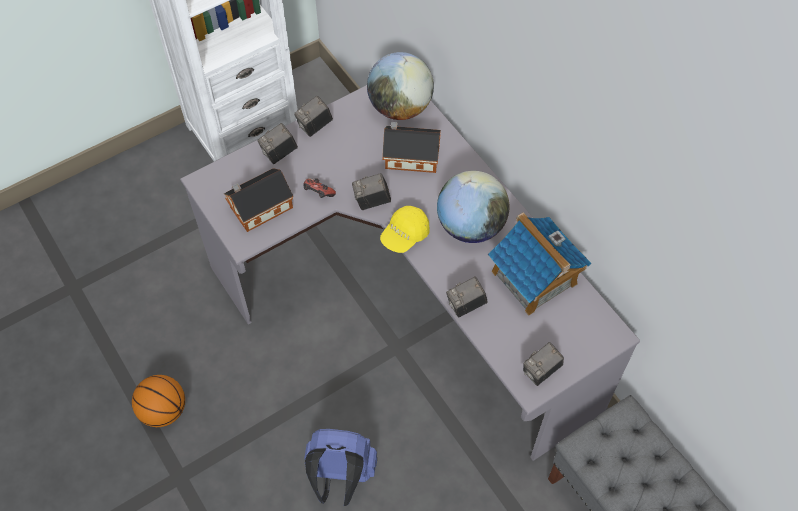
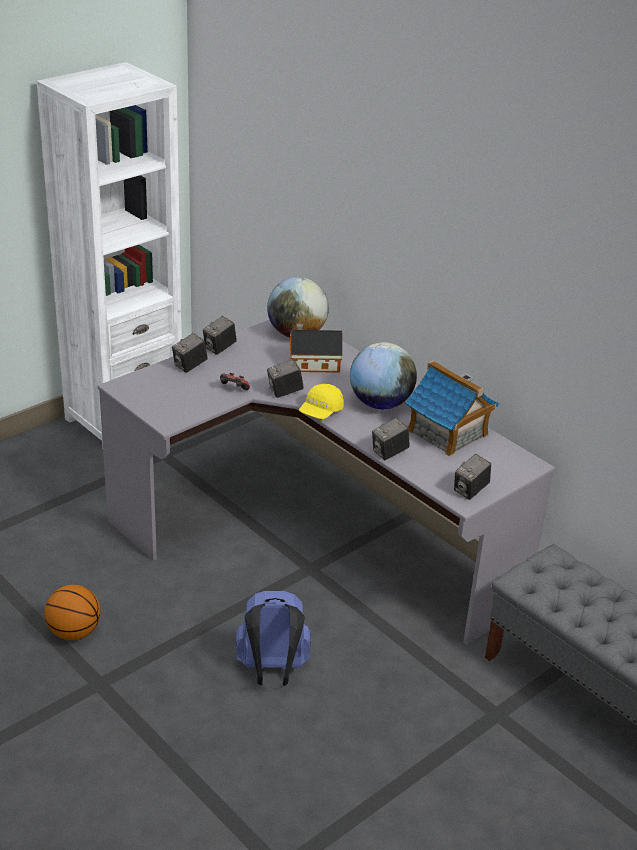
camera: 10 degrees left, 25 degrees down
toy house [224,168,293,232] -> none

